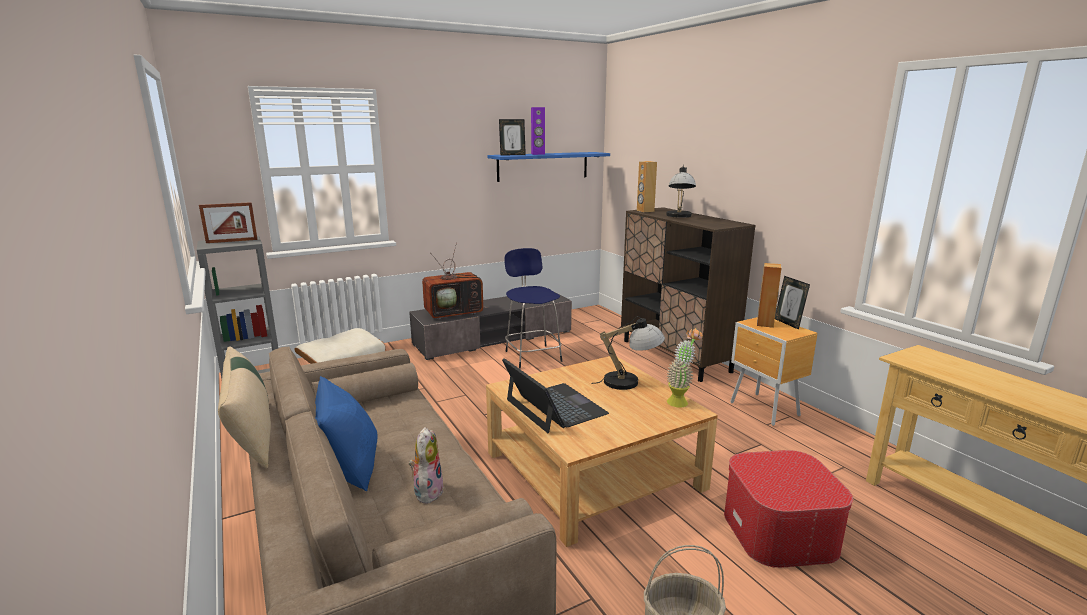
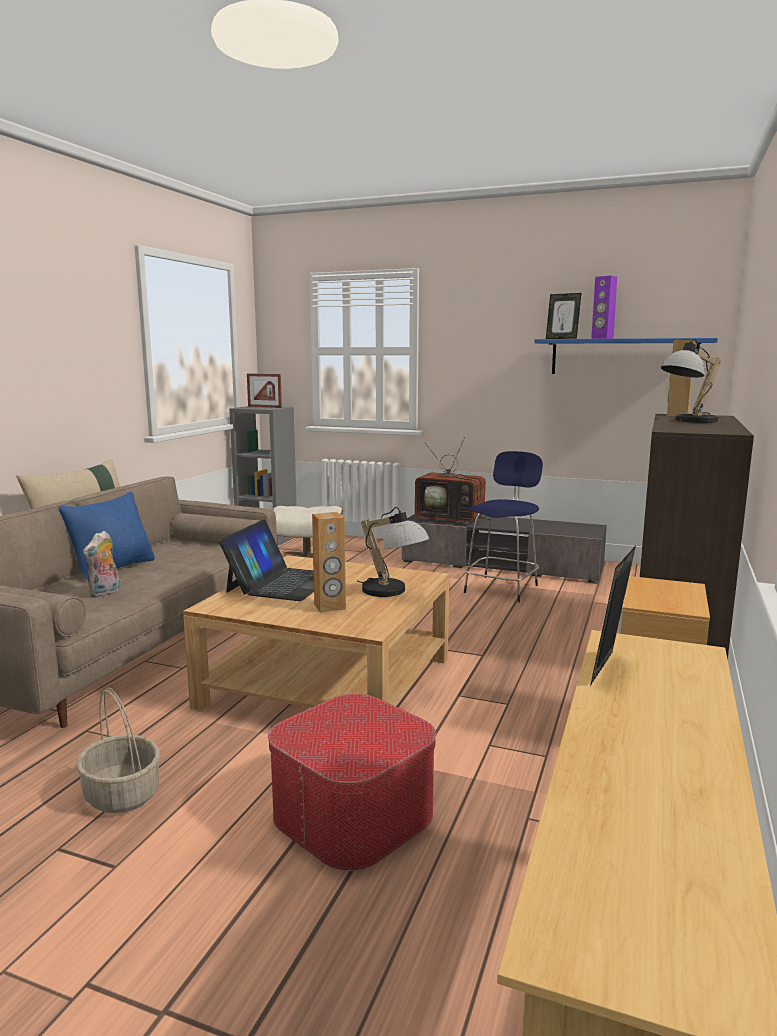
camera: 50 degrees right, 5 degrees down
plush toy [409,427,444,504] -> plush toy turned 150 degrees clockwise [83,531,120,598]
potted plant [667,328,703,407] -> none
brown speaker [757,263,782,328] -> brown speaker moved to [312,512,346,613]
picture frame [775,276,810,330] -> picture frame moved to [590,546,636,686]

